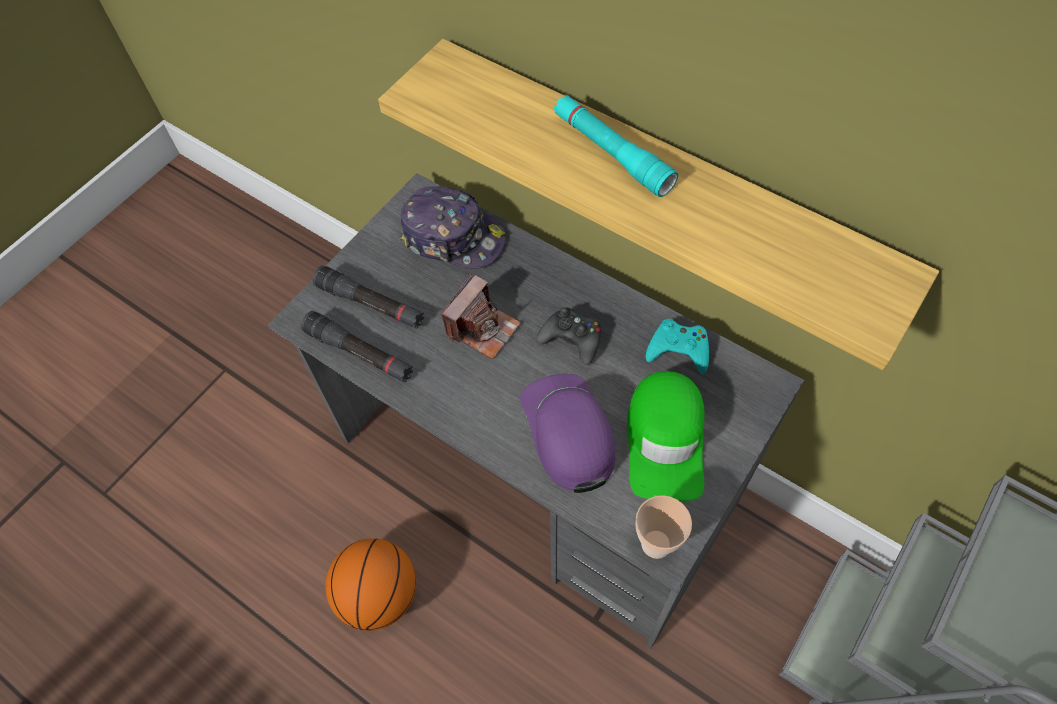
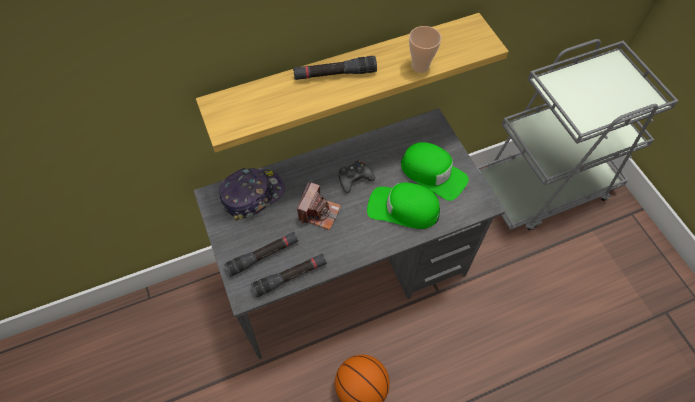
camera: 60 degrees left, 0 degrees up
camera [441,273,521,359] -> camera turned 45 degrees clockwise [297,182,341,230]
purple cap [520,374,615,493] -> green cap [367,183,440,229]
turquoise flashlight [554,95,678,197] -> black flashlight [293,56,377,80]
cup [635,495,692,559] -> cup moved to [409,26,441,73]
turquoise game controller [646,319,709,374] -> none

